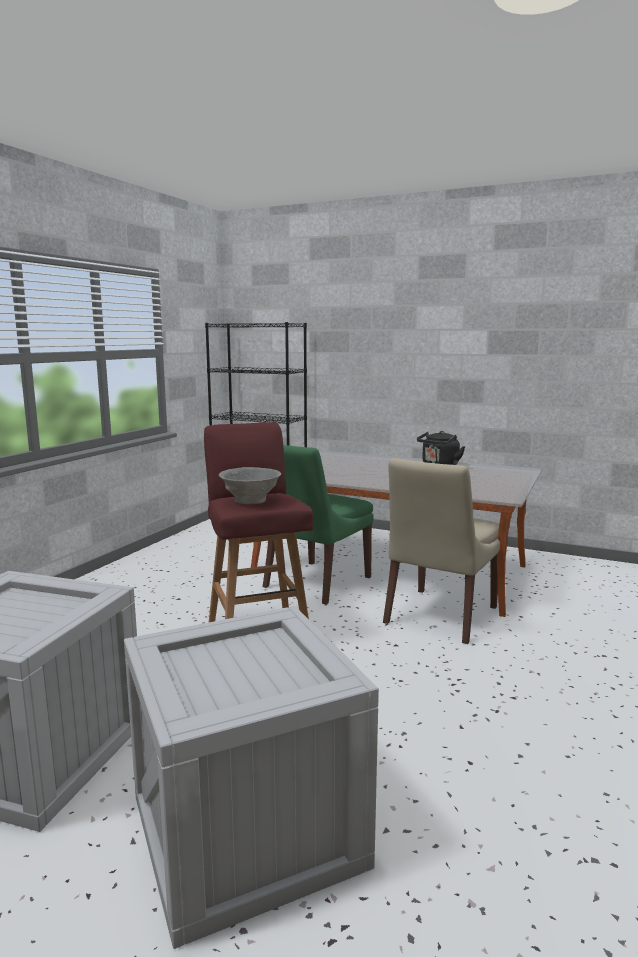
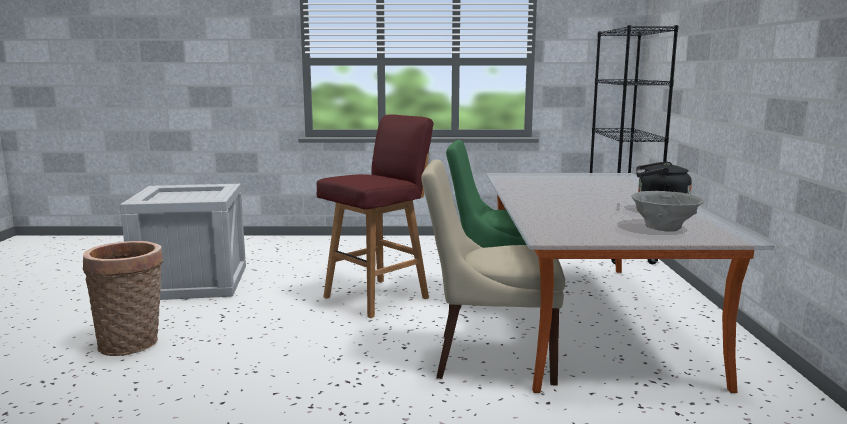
camera: 65 degrees right, 0 degrees up
crate [124,606,379,949] -> basket [83,241,163,356]
grey bowl [219,467,281,504] -> grey bowl moved to [631,191,704,232]

